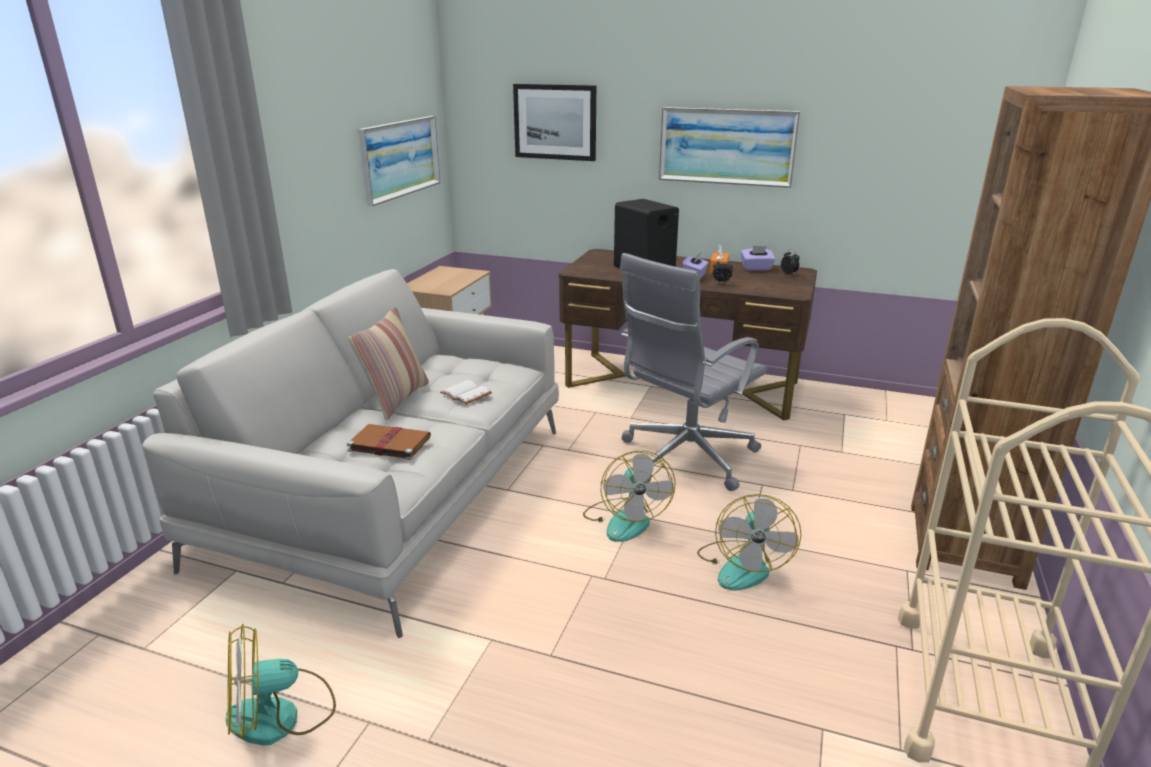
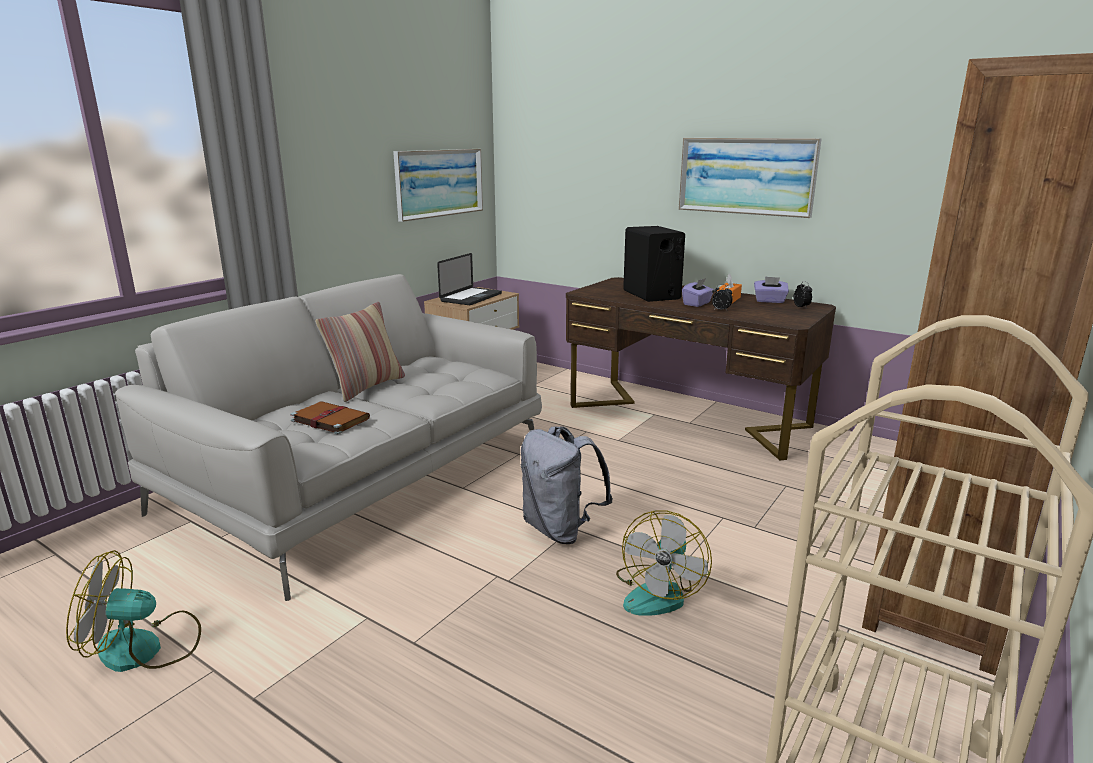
camera: 15 degrees right, 5 degrees down
white book [440,380,492,404] -> none
picture [513,84,596,161] -> none
fan [583,451,676,542] -> grey backpack [521,426,613,544]
grey office chair [620,253,767,491] -> none
none -> laptop [437,253,502,305]

